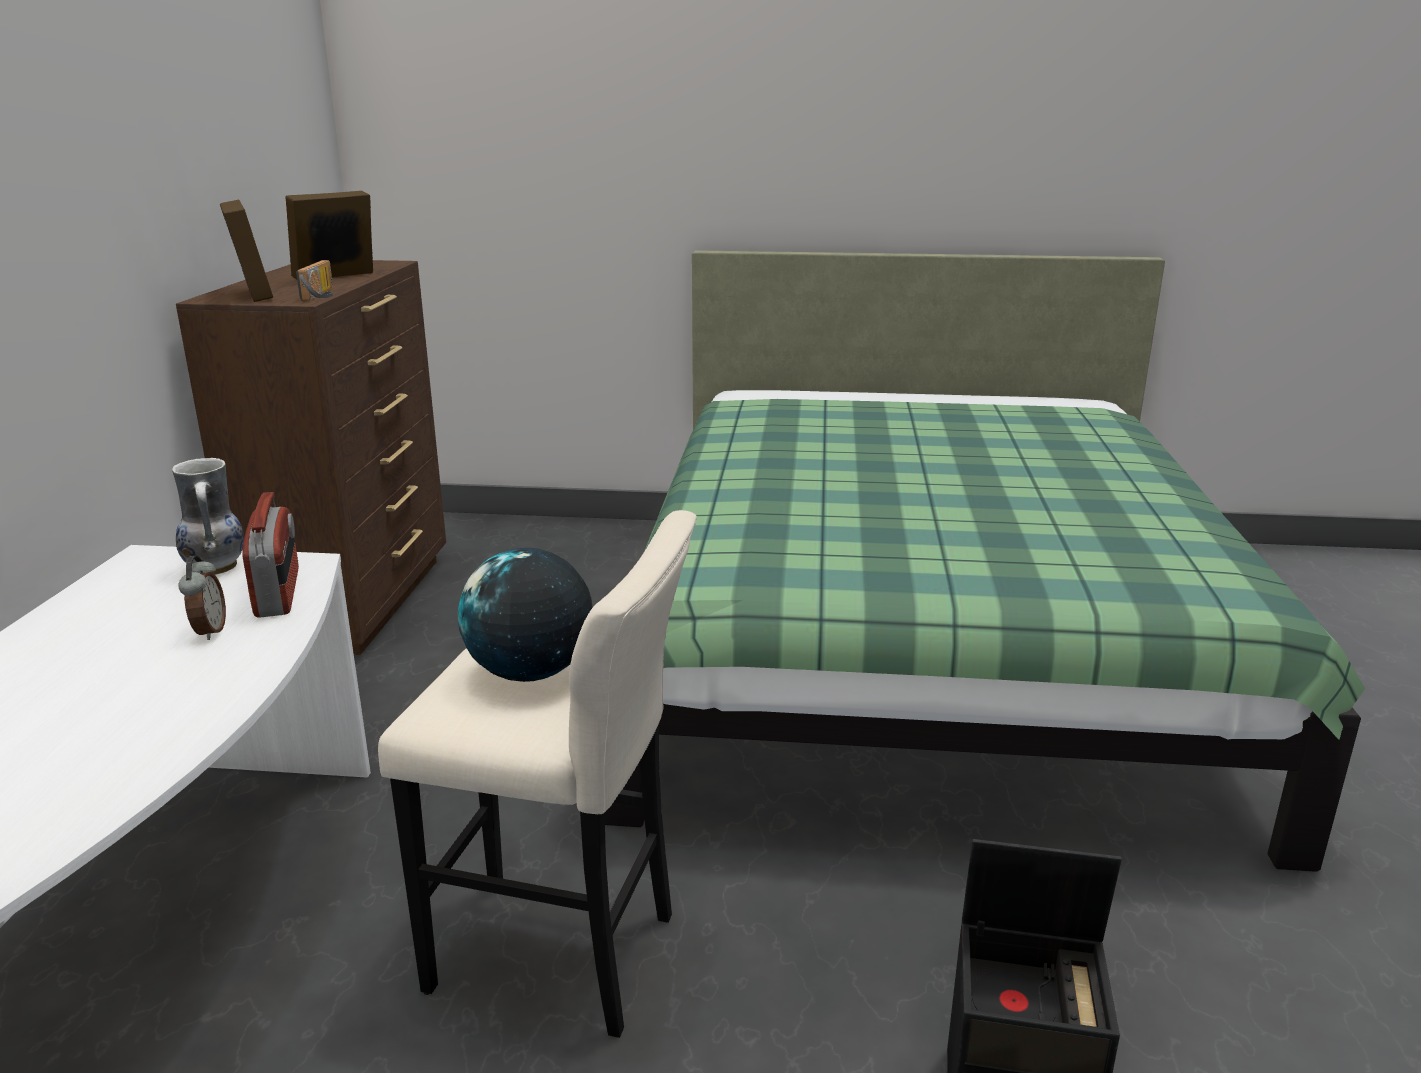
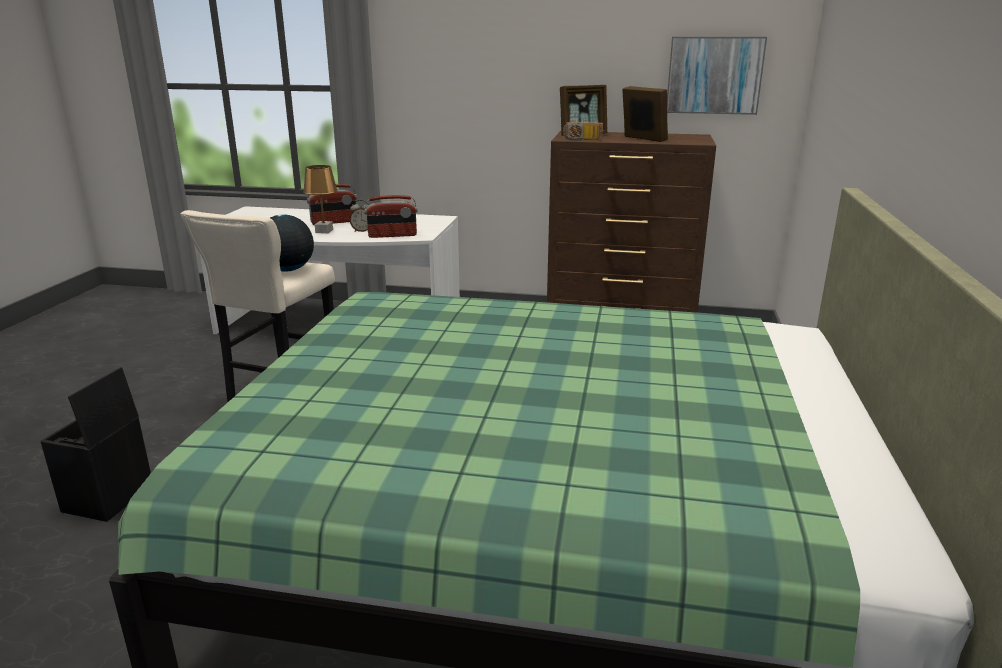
camera: 95 degrees right, 0 degrees up
vase [172,458,244,575] -> none
none -> brown table lamp [303,165,338,233]
none -> radio [307,184,357,225]
none -> picture [667,37,767,115]

